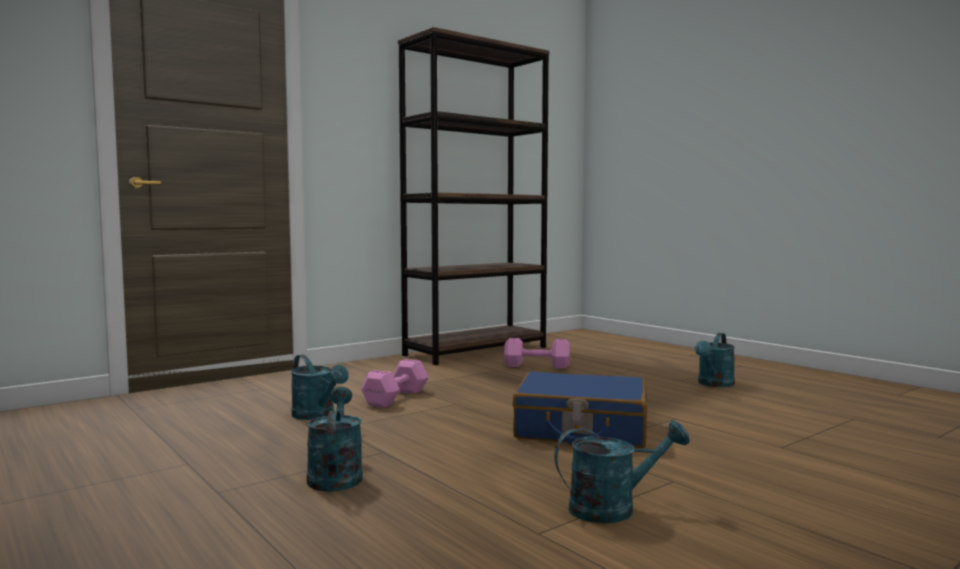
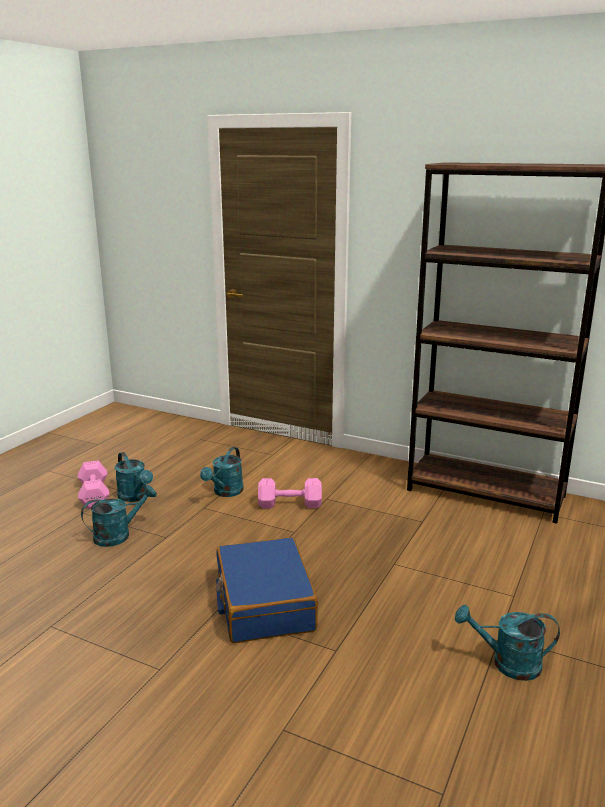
camera: 65 degrees right, 15 degrees up
pink dumbbell [504,338,570,368] -> pink dumbbell moved to [78,461,109,509]
turquoise watering can [554,420,690,523] -> turquoise watering can moved to [115,452,153,502]

